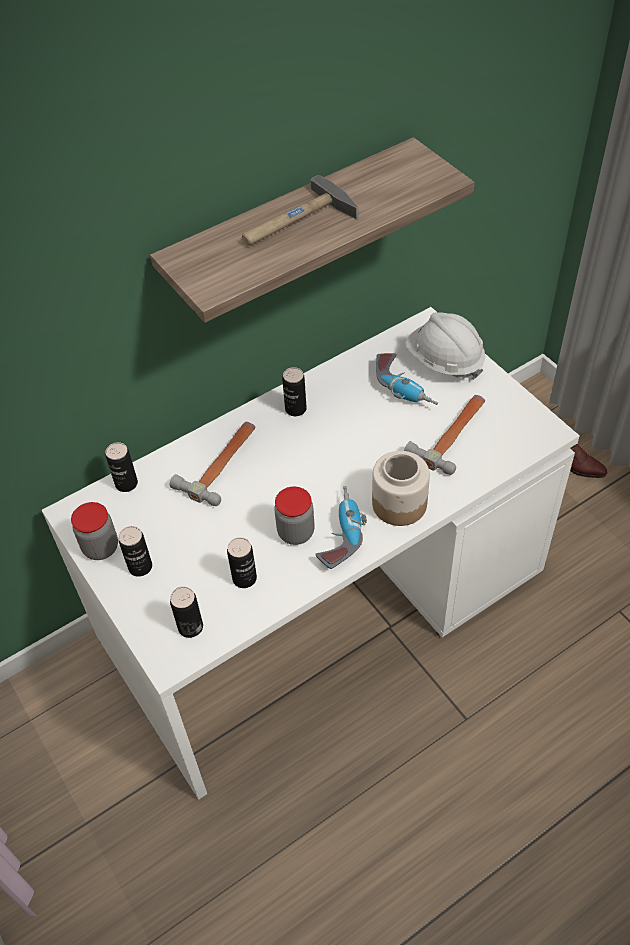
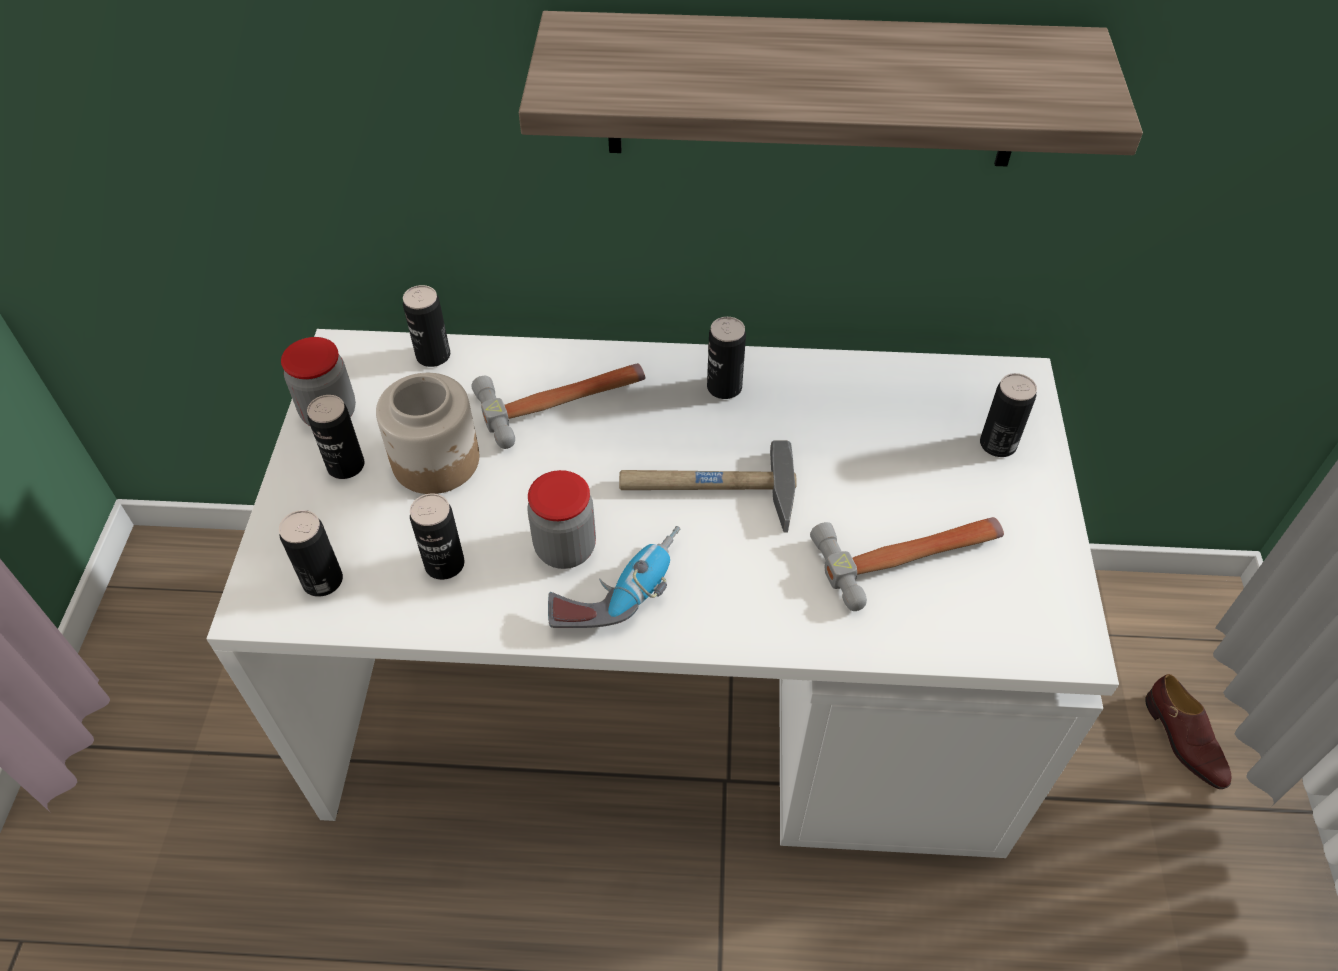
camera: 35 degrees right, 0 degrees up
hammer [242,175,359,246] -> hammer moved to [619,440,797,533]
jar [372,451,430,526] -> jar moved to [376,373,479,494]
power drill [376,353,438,405] -> none
white hard hat [405,312,485,380] -> can [980,373,1037,457]

